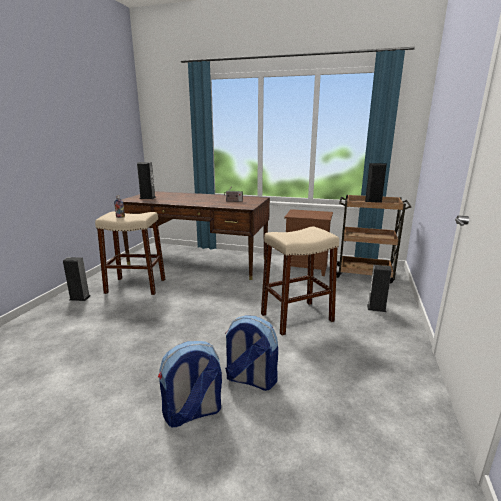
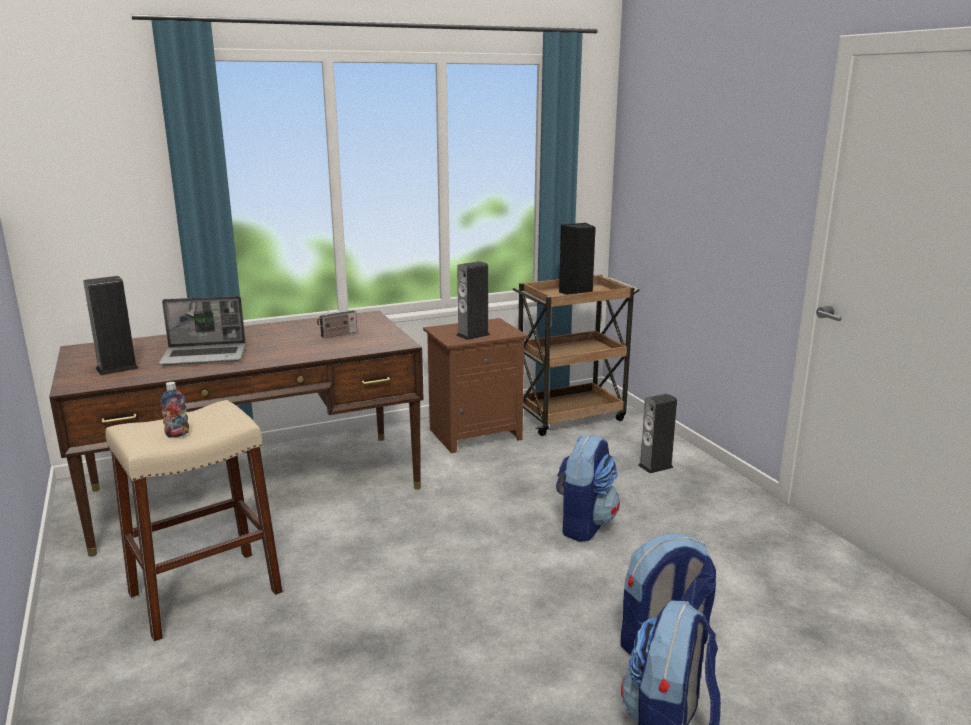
camera: 40 degrees left, 0 degrees up
speaker [63,257,91,301] -> speaker moved to [456,261,490,340]
beige stool [261,227,339,336] -> backpack [556,433,620,542]
none -> laptop [159,296,246,365]

